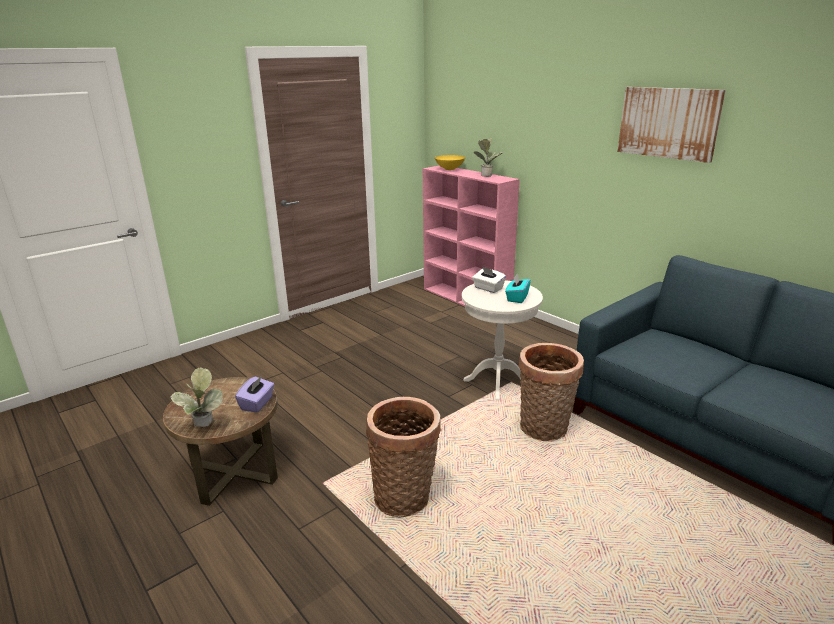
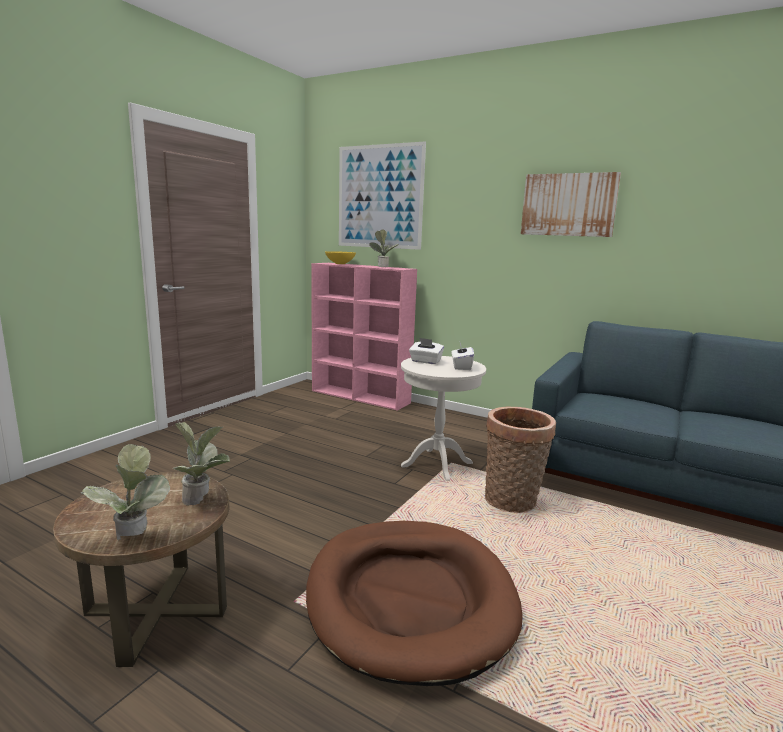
camera: 20 degrees left, 10 degrees down
purple tissue box [235,376,274,413] -> potted plant [173,422,230,506]
basket [366,397,441,517] -> brown dog bed [306,521,522,686]
turquoise tissue box [505,273,531,303] -> white tissue box [451,343,474,370]
none -> picture [339,141,426,250]

